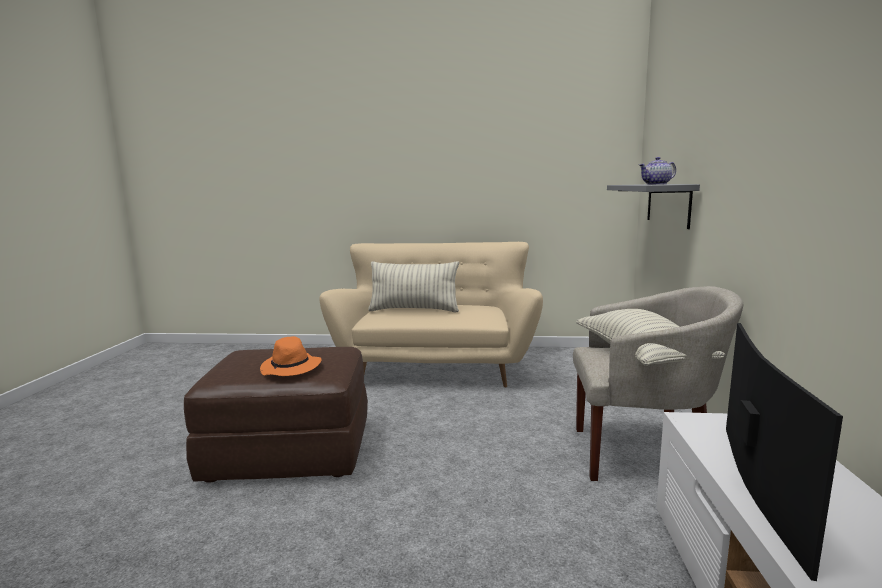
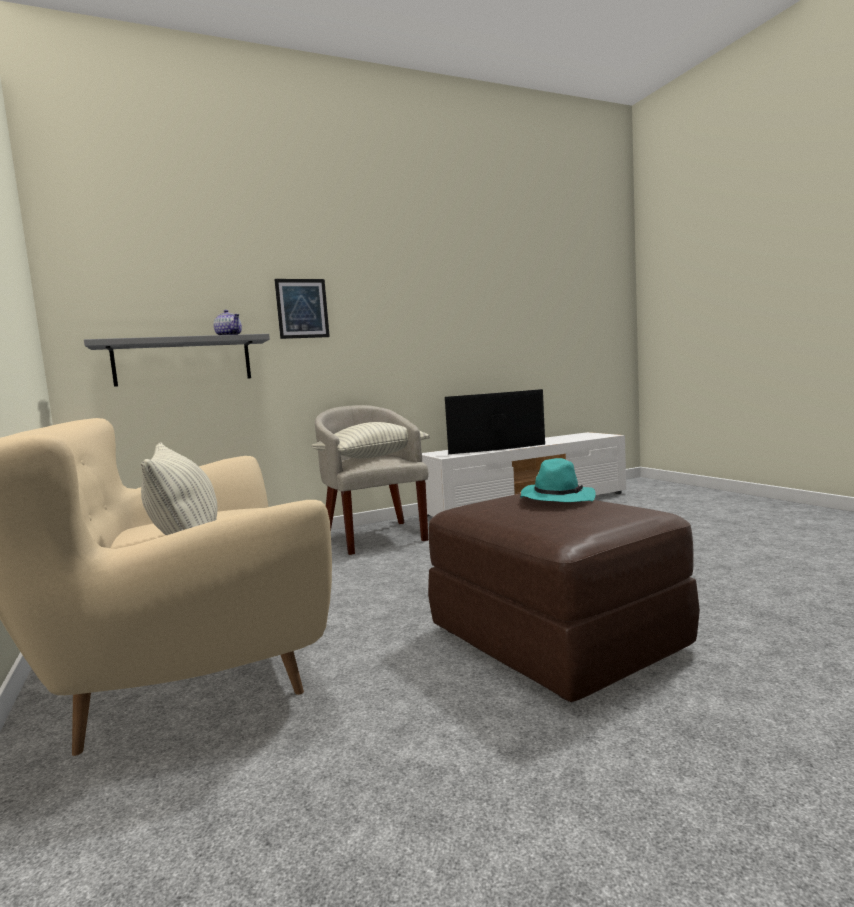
camera: 120 degrees left, 5 degrees down
orange hat [260,336,322,376] -> turquoise hat [520,458,596,502]
none -> picture [274,279,330,339]

